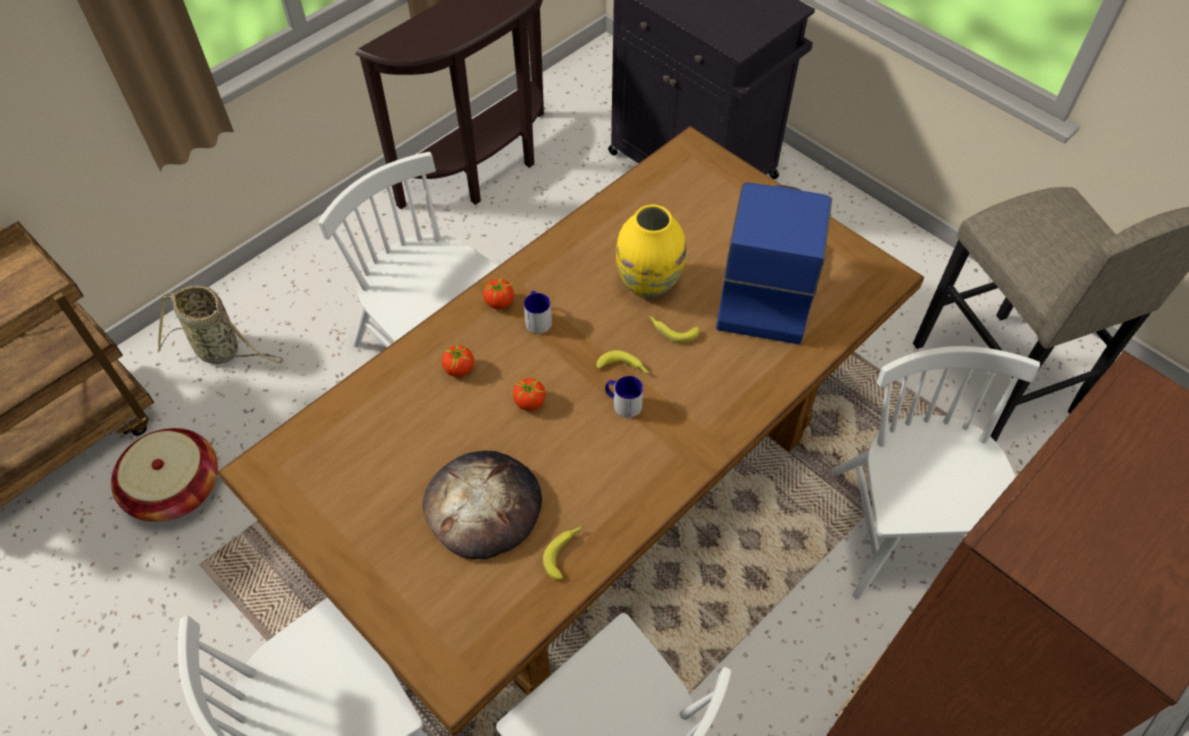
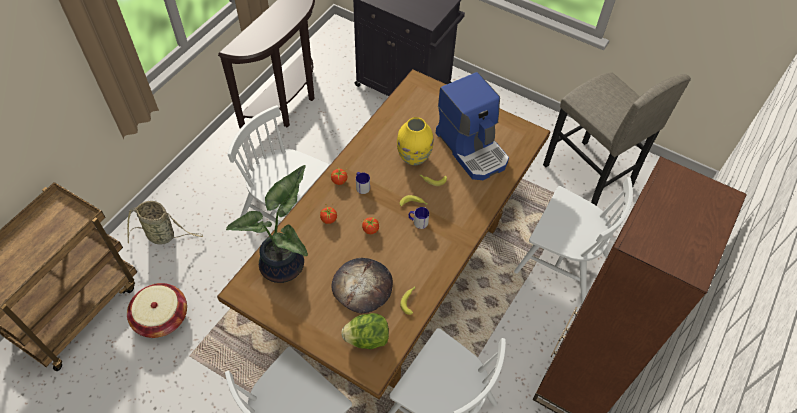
camera: 15 degrees left, 0 degrees up
coffee machine [716,183,832,344] -> coffee machine turned 150 degrees clockwise [436,72,509,180]
white chair [831,346,1040,599] -> white chair turned 135 degrees clockwise [514,177,633,303]
none -> potted plant [226,165,308,283]
none -> lettuce [341,313,389,349]

